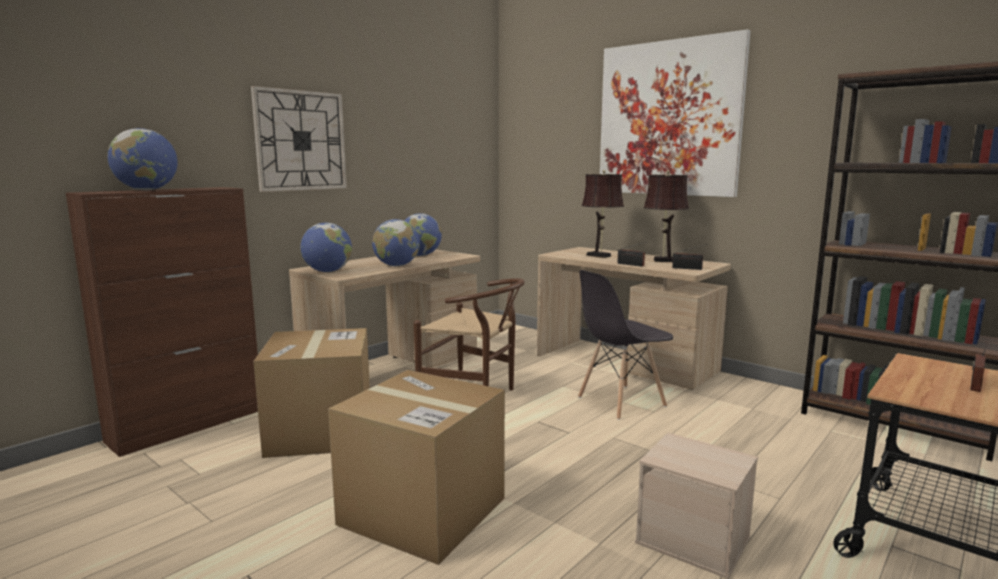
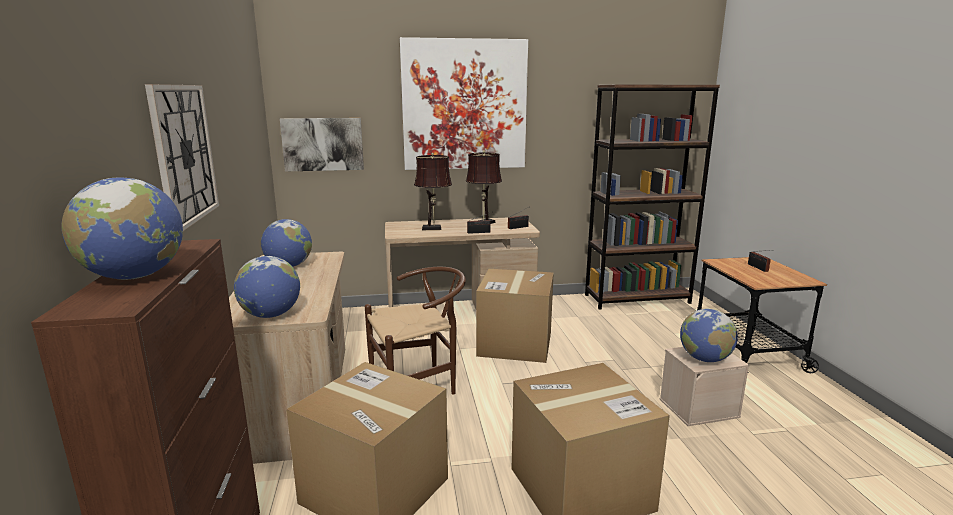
camera: 50 degrees left, 5 degrees up
globe [372,219,420,266] -> globe moved to [680,309,738,362]
grey chair [578,270,673,420] -> cardboard box [476,269,554,363]
none -> picture [280,118,364,172]

